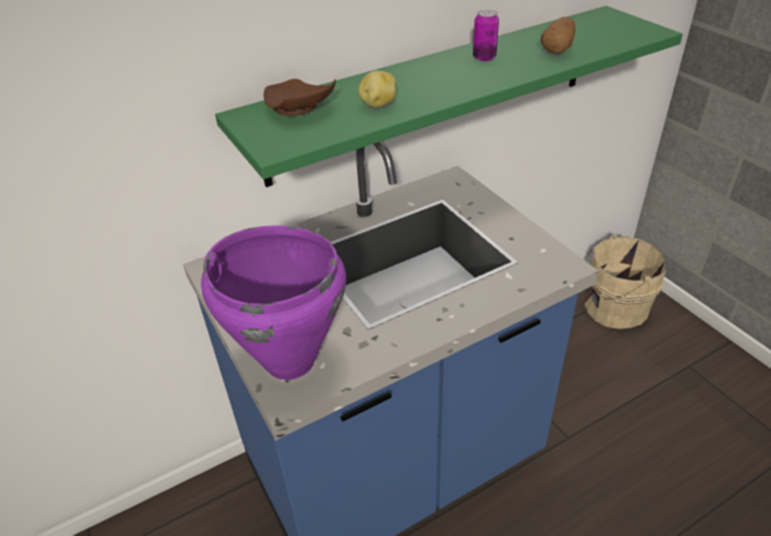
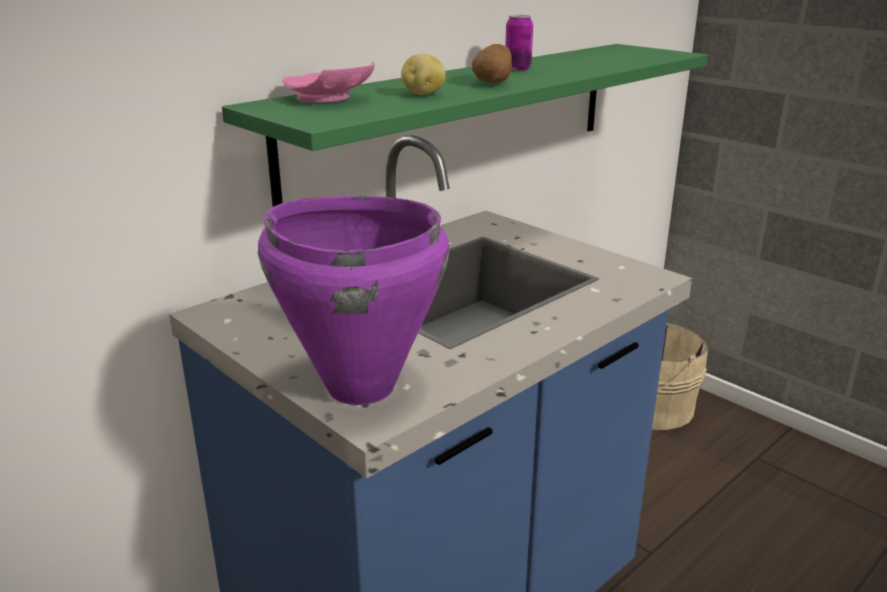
camera: 15 degrees left, 15 degrees down
brown plate [264,79,336,116] -> pink plate [283,62,374,103]
potato [541,17,576,54] -> potato moved to [472,44,512,83]

